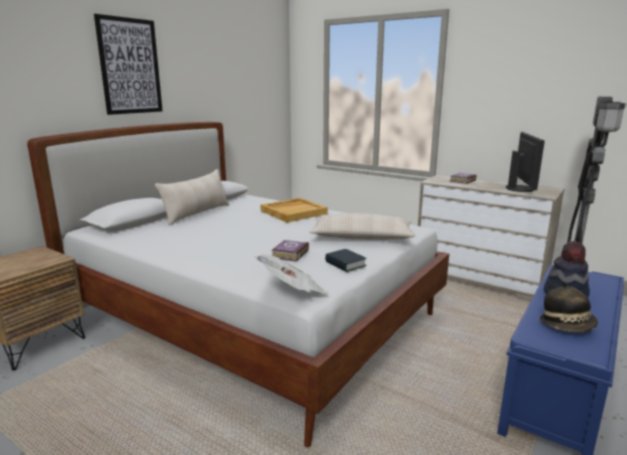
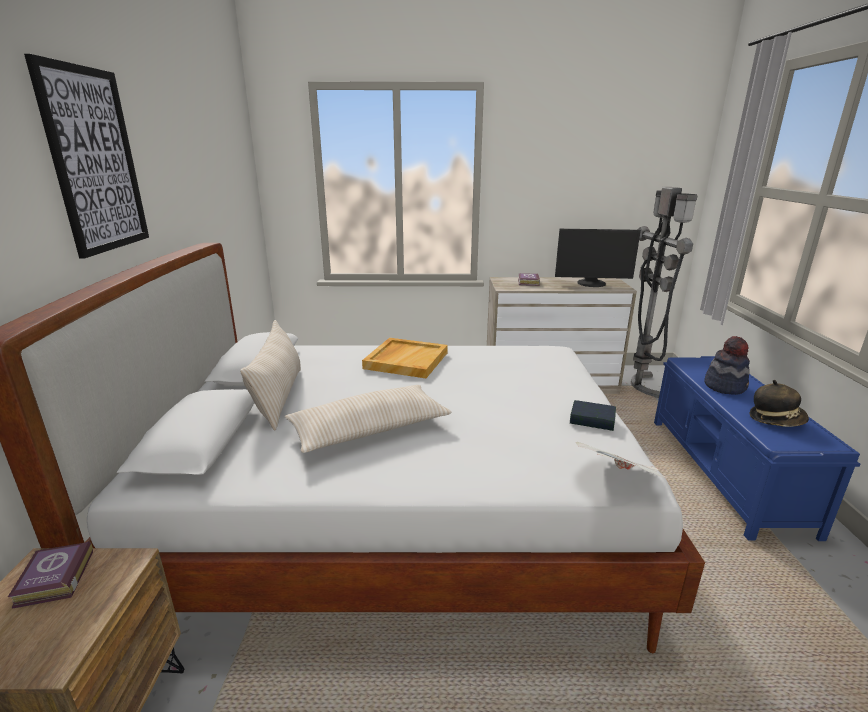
camera: 35 degrees left, 5 degrees up
book [271,240,309,262] -> book moved to [8,541,93,609]
beige pillow [309,213,416,240] -> beige pillow moved to [284,385,451,453]
monitor [506,132,545,192] -> monitor turned 120 degrees clockwise [555,229,641,287]

